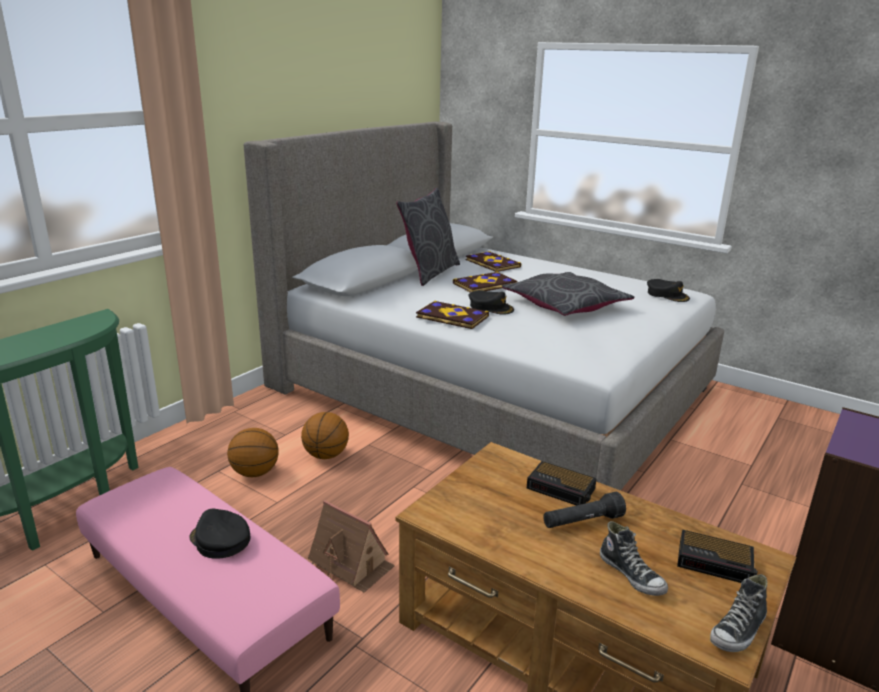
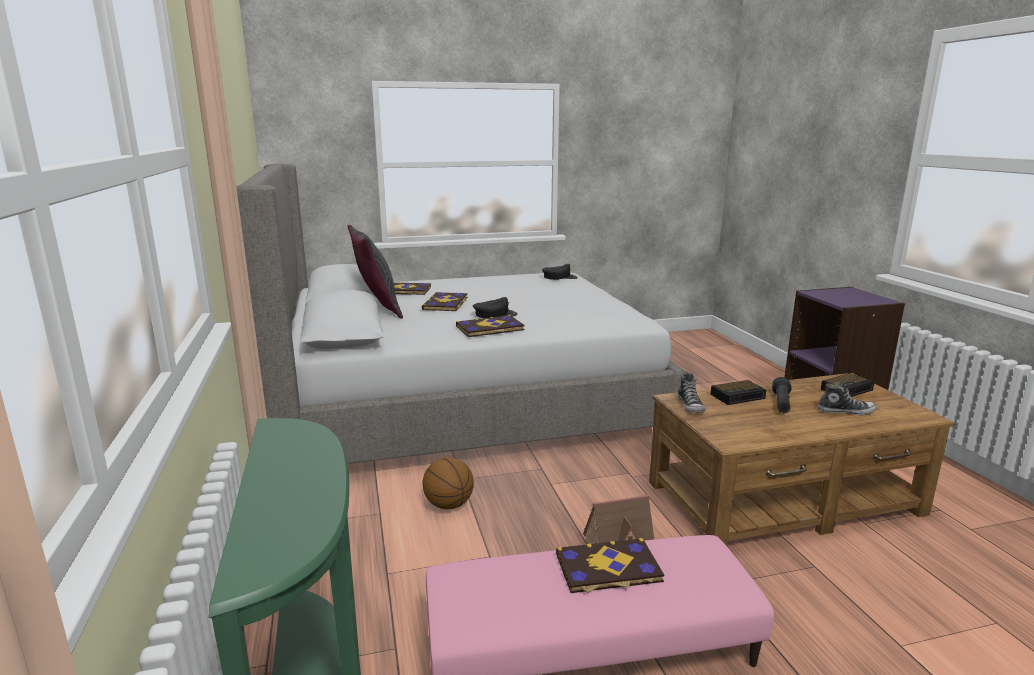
camera: 50 degrees left, 5 degrees down
black cap [189,508,250,559] -> book [556,538,664,593]
basketball [227,428,279,477] -> none
grey pillow [502,272,634,316] -> none
shoe [710,574,767,652] -> shoe moved to [678,371,705,413]

